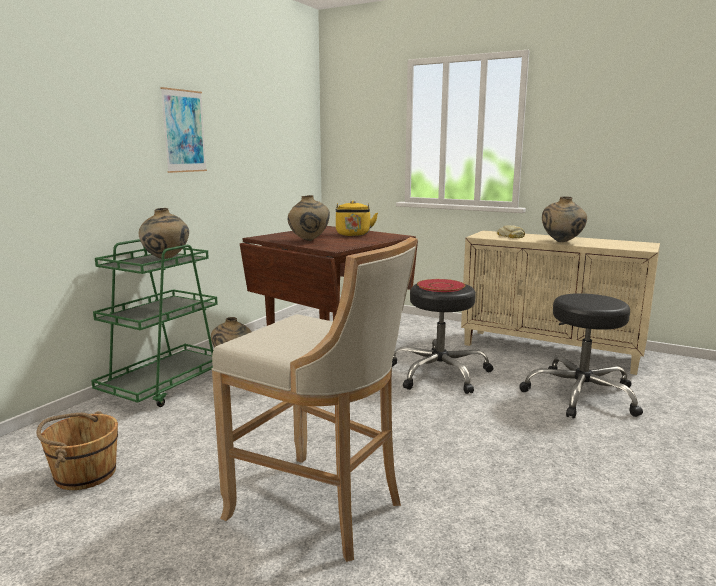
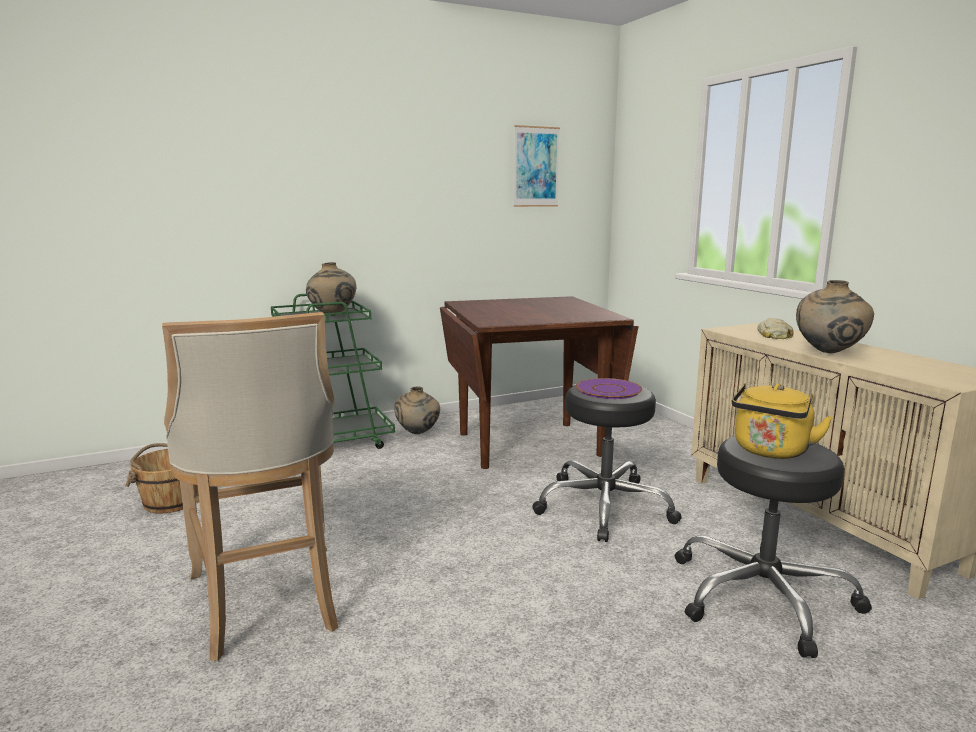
camera: 35 degrees right, 0 degrees up
picture [160,87,207,173] -> picture moved to [514,125,560,207]
beige vase [288,195,330,241] -> none
yellow kettle [336,201,378,236] -> yellow kettle moved to [732,383,833,459]
red plate [417,279,466,292] -> purple plate [576,378,642,399]

